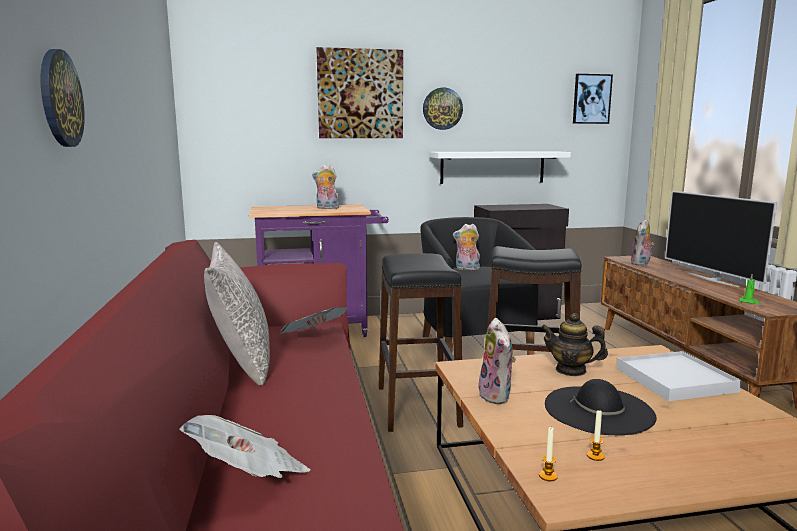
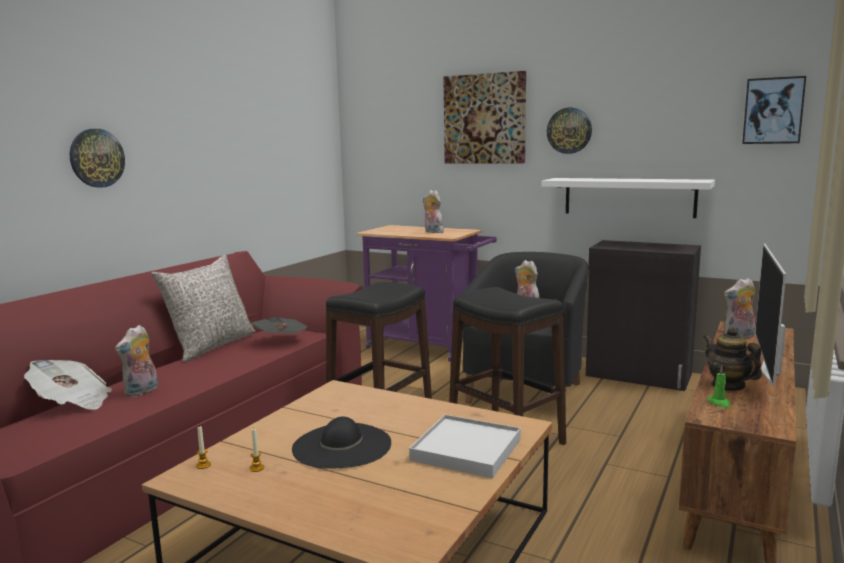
camera: 40 degrees right, 0 degrees up
plush toy [479,318,516,404] -> plush toy moved to [115,325,158,397]
teapot [541,313,608,376] -> teapot moved to [703,327,762,391]

